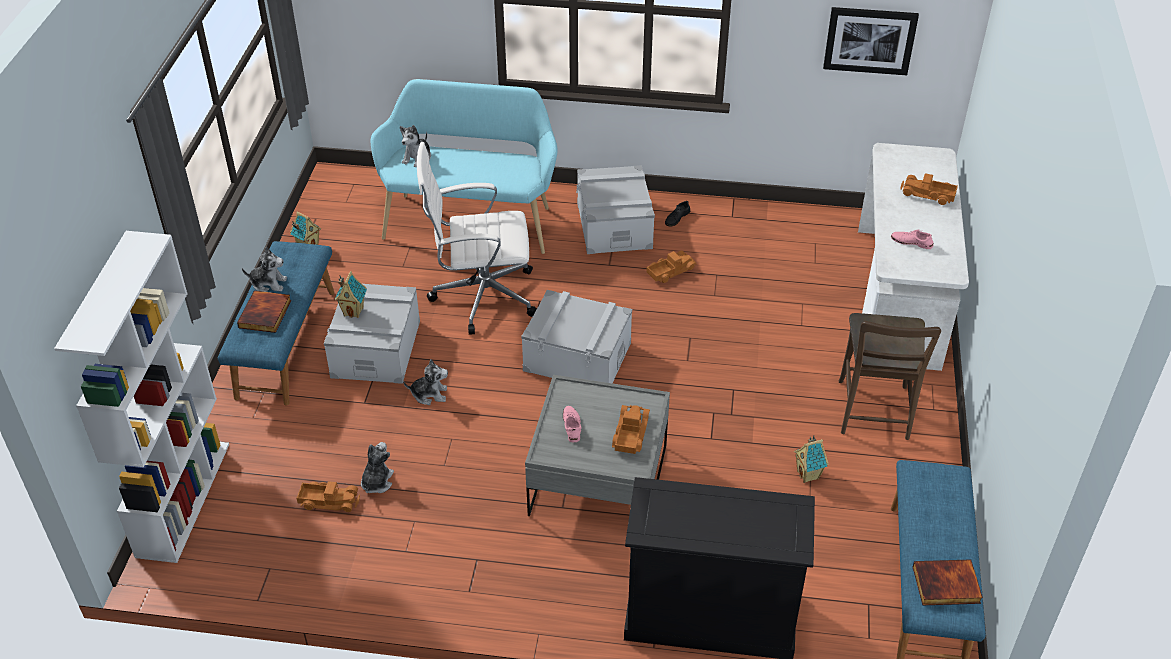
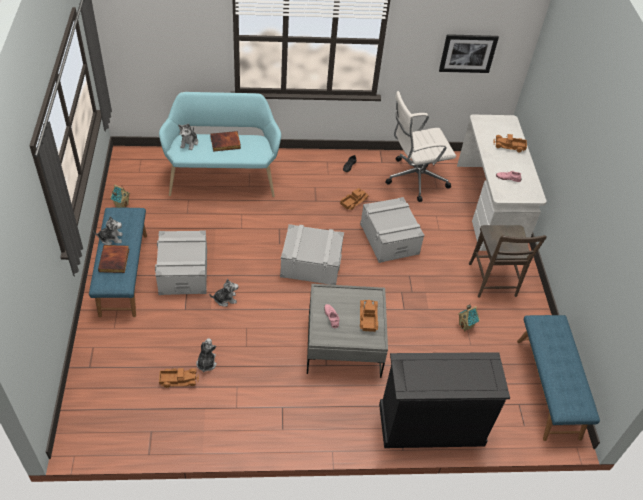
camera: 15 degrees left, 5 degrees up
white bookcase [54,231,229,563] -> none
toy house [334,271,367,318] -> none
white office chair [417,142,537,335] -> white office chair moved to [385,91,456,202]
grey storage box [576,165,655,254] -> grey storage box moved to [360,197,425,263]
book [913,559,983,605] -> book moved to [210,131,241,152]

